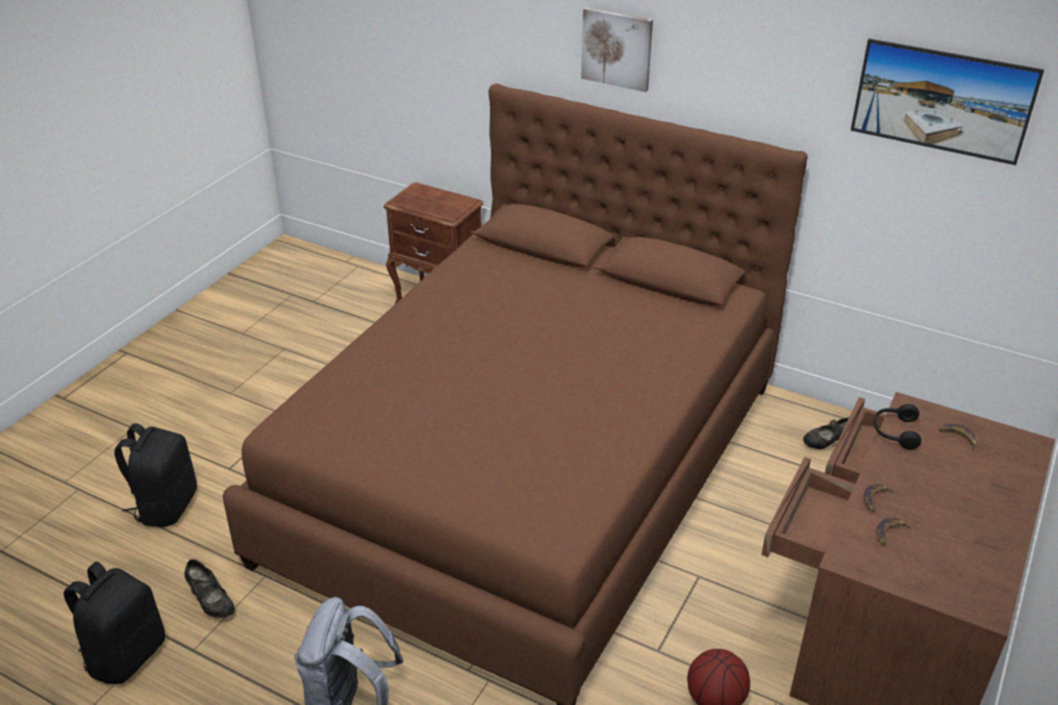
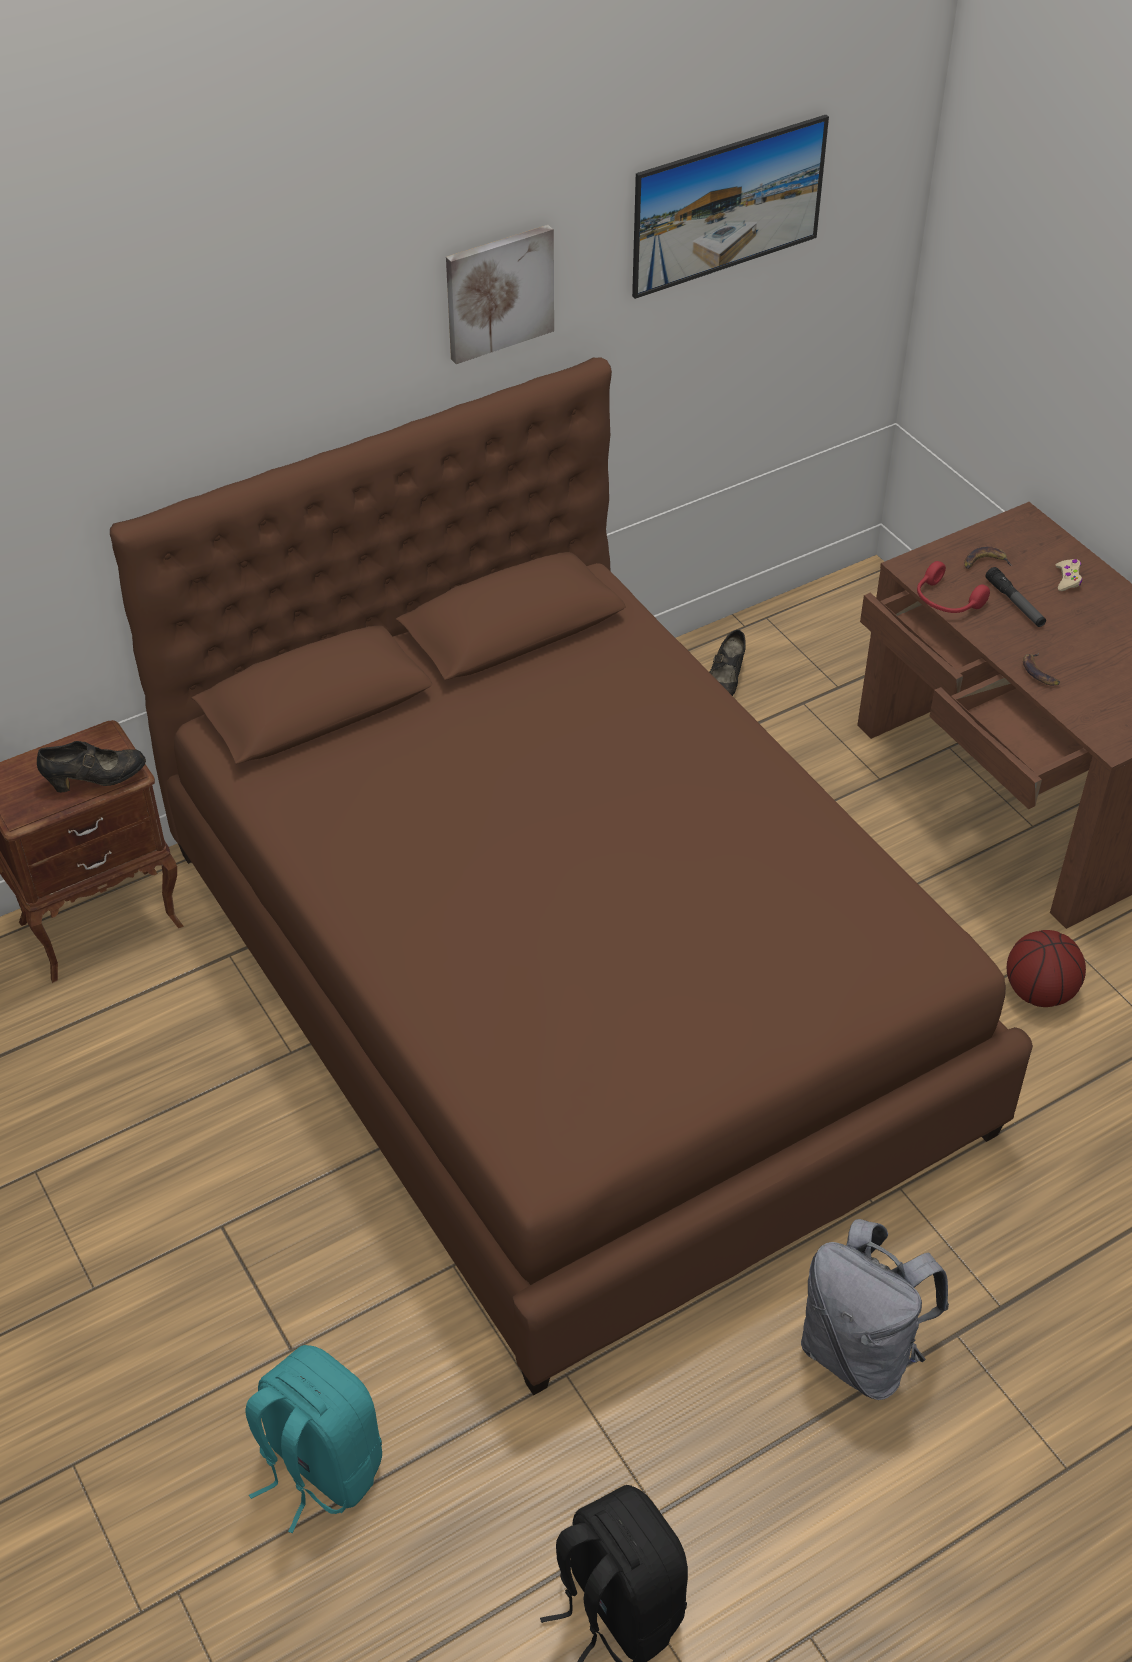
camera: 60 degrees left, 10 degrees up
black backpack [115,423,197,527] -> turquoise backpack [245,1345,382,1533]
black shoe [185,559,235,618] -> black shoe moved to [37,741,146,793]
picture [581,7,653,92] -> picture moved to [446,225,554,364]
black headphones [873,404,921,450] -> red headphones [917,561,990,613]
banana [876,517,913,545] -> none
none -> flashlight [986,567,1046,627]
none -> beige game controller [1056,559,1082,591]

